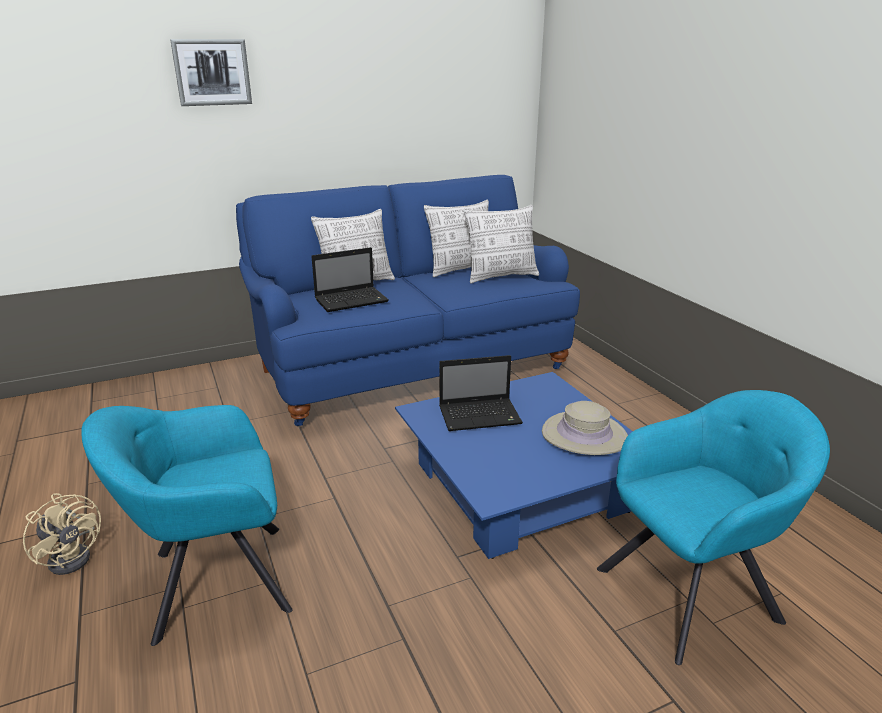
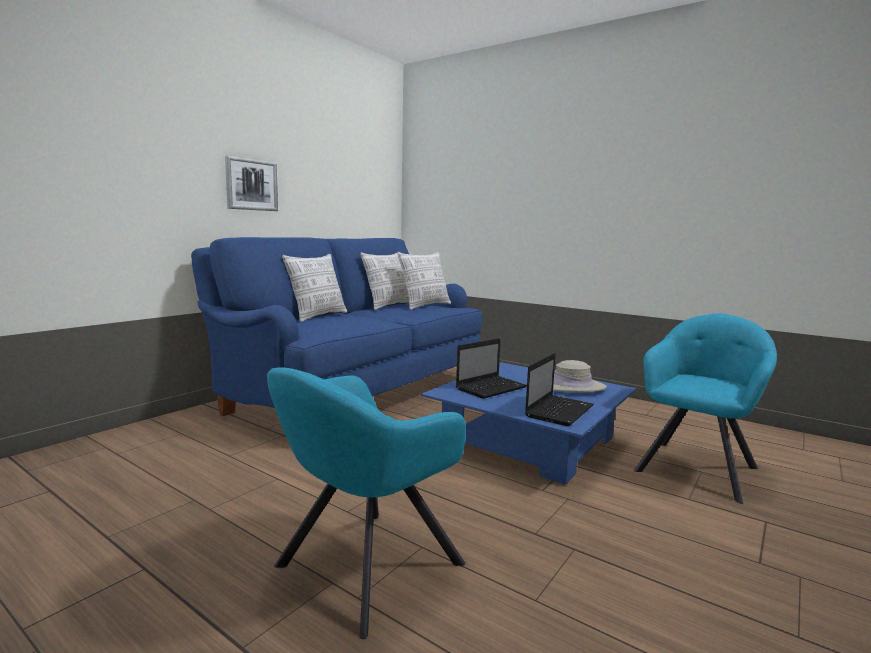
camera: 30 degrees left, 15 degrees down
beige fan [23,493,101,575] -> none
picture [170,39,252,106] -> picture moved to [225,156,278,211]
laptop [311,247,389,312] -> laptop moved to [525,353,594,426]

